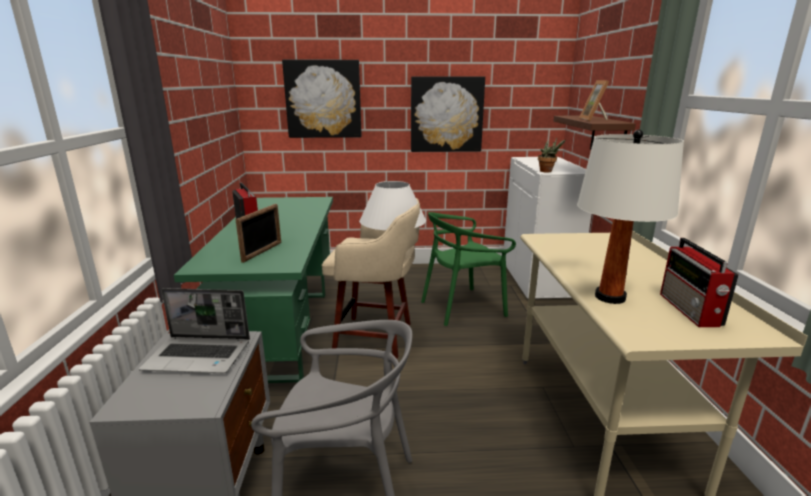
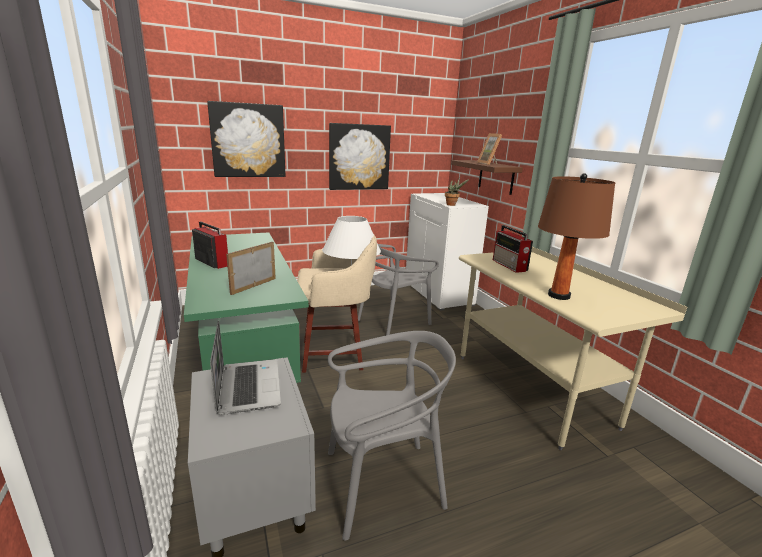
camera: 20 degrees left, 0 degrees up
laptop [139,288,250,373] -> laptop turned 90 degrees counterclockwise [210,320,281,415]
picture frame [235,204,281,263] -> picture frame turned 150 degrees counterclockwise [226,242,276,295]
green chair [421,212,516,326] -> grey chair [358,244,439,335]
white table lamp [577,130,684,304] -> brown table lamp [538,173,615,300]
radio [660,238,739,327] -> radio moved to [493,225,533,273]

